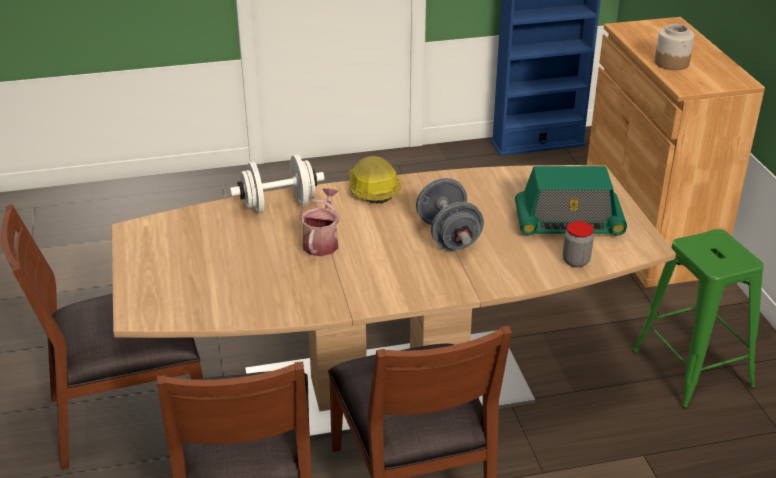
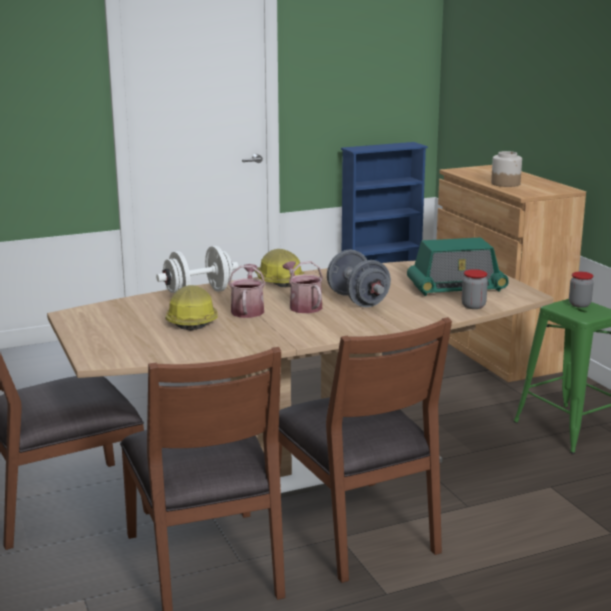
camera: 10 degrees left, 15 degrees down
none -> hard hat [165,285,218,330]
none -> watering can [283,261,323,313]
none -> jar [569,272,594,308]

